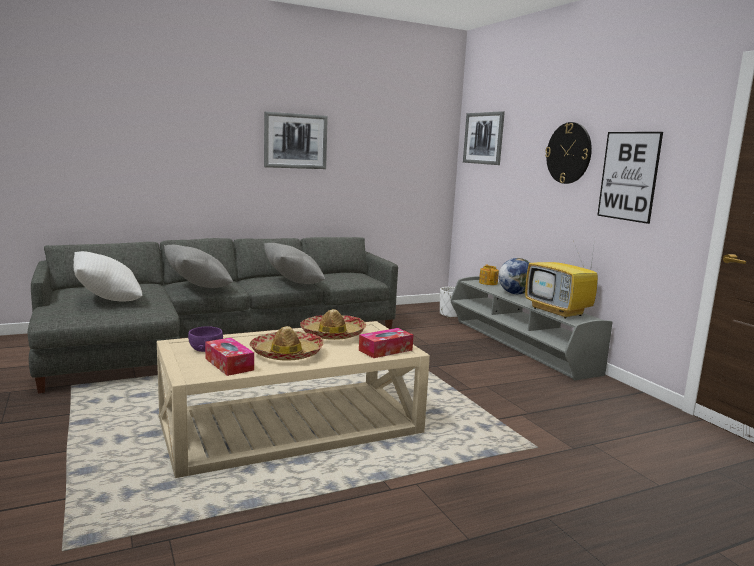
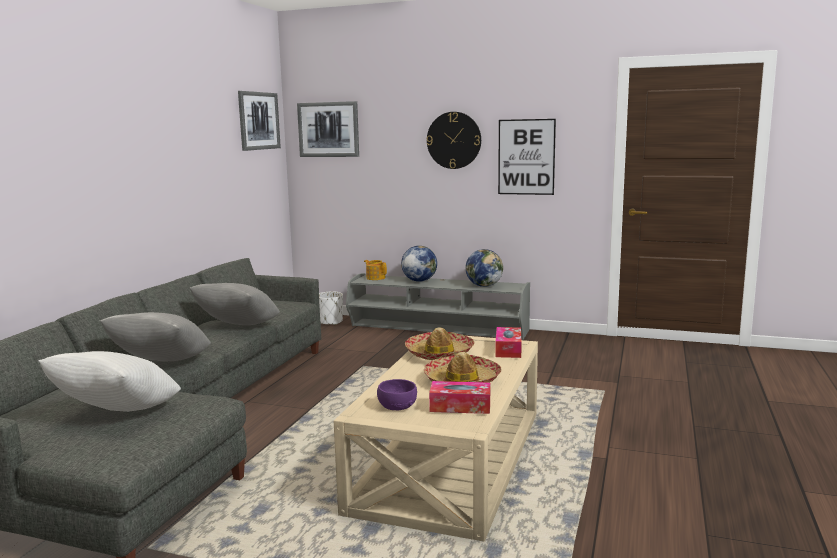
camera: 45 degrees left, 0 degrees up
picture [264,112,328,169] -> picture moved to [238,91,281,151]
television [525,240,598,319] -> globe [465,249,503,287]

